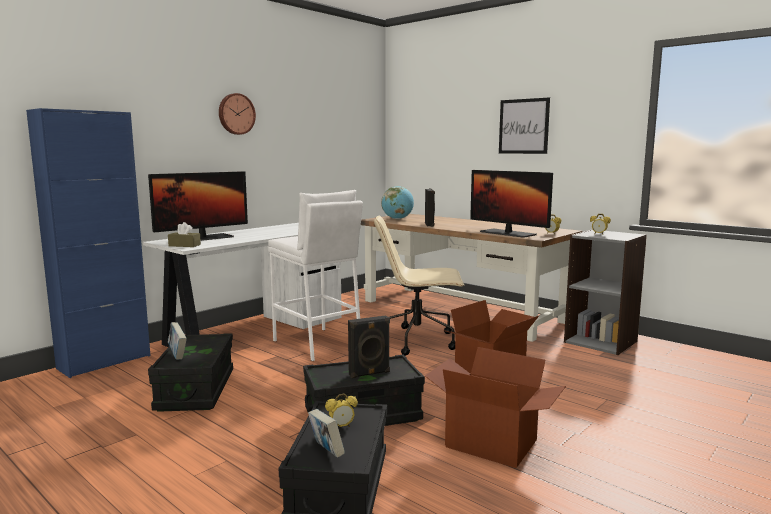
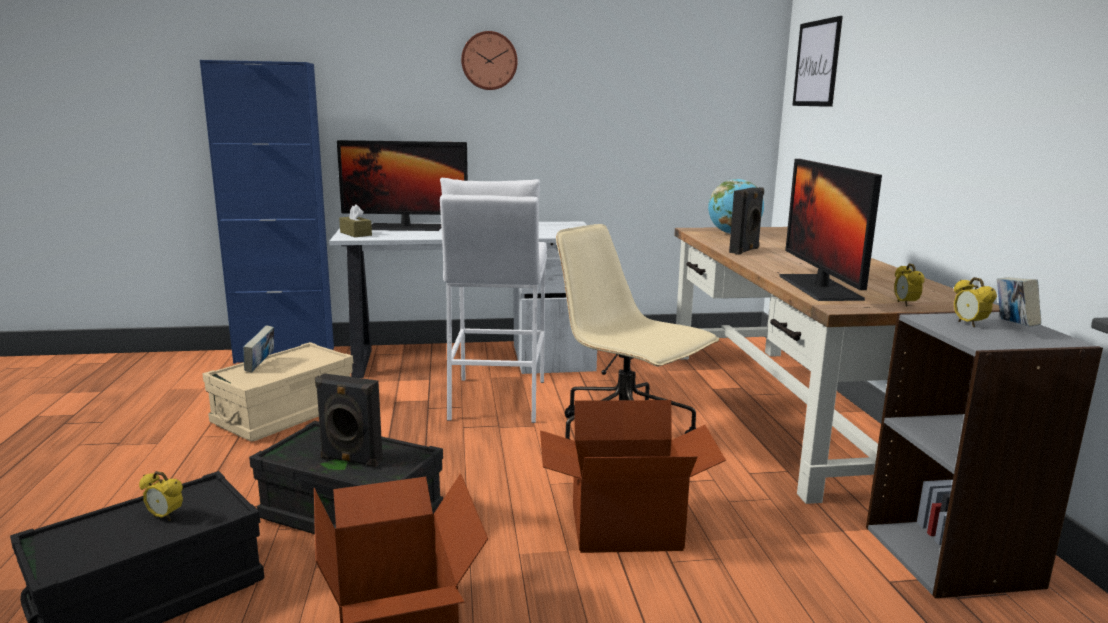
camera: 40 degrees right, 5 degrees up
black storage box [148,333,233,412] -> beige storage box [203,342,353,442]
book [308,409,345,458] -> book moved to [997,277,1041,327]
picture [499,97,550,154] -> picture moved to [792,16,843,107]

